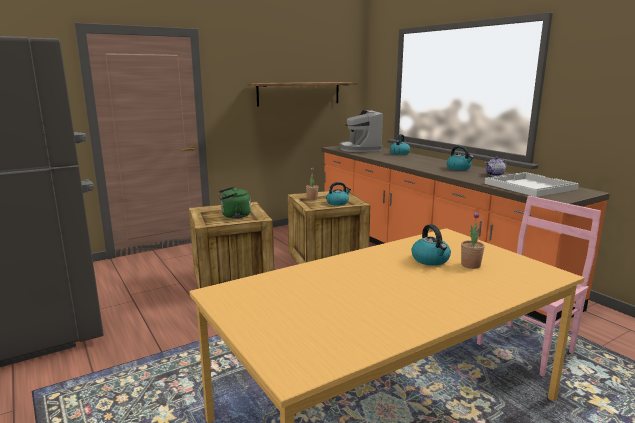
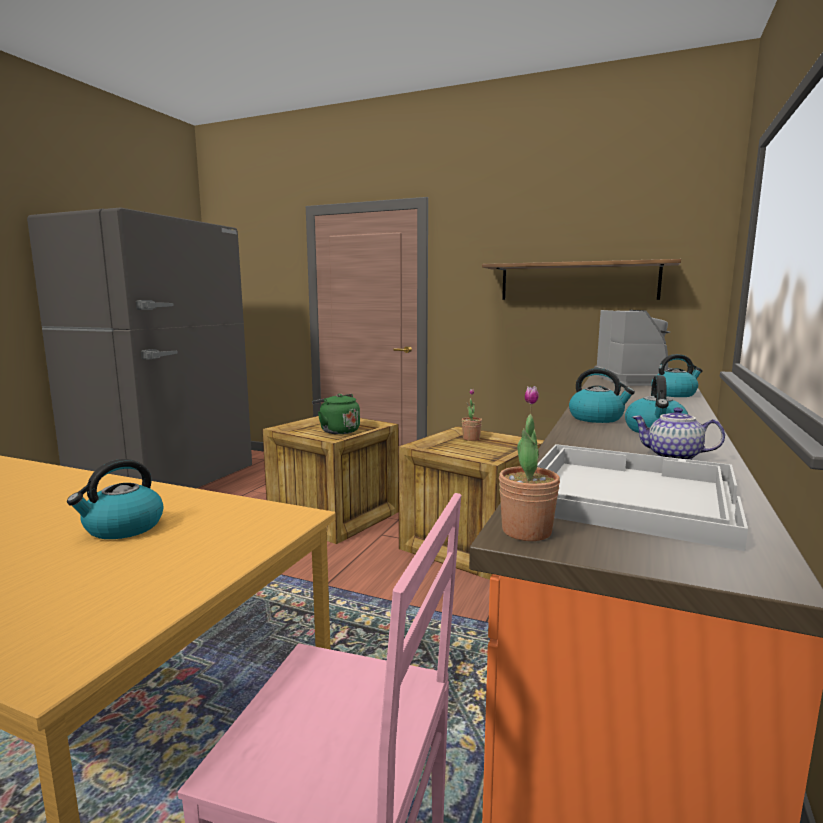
camera: 55 degrees right, 5 degrees down
kettle [326,182,351,206] -> kettle moved to [569,368,635,423]
coffee machine [339,110,383,152] -> coffee machine turned 135 degrees clockwise [594,310,678,386]
potted plant [461,212,485,269] -> potted plant moved to [499,386,560,541]

